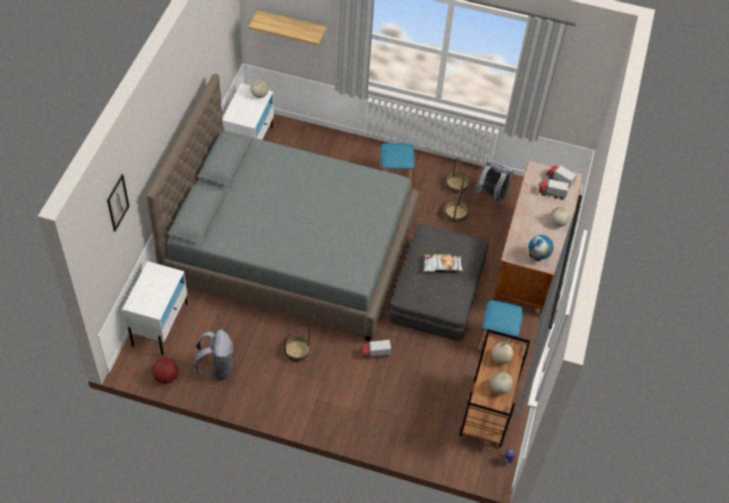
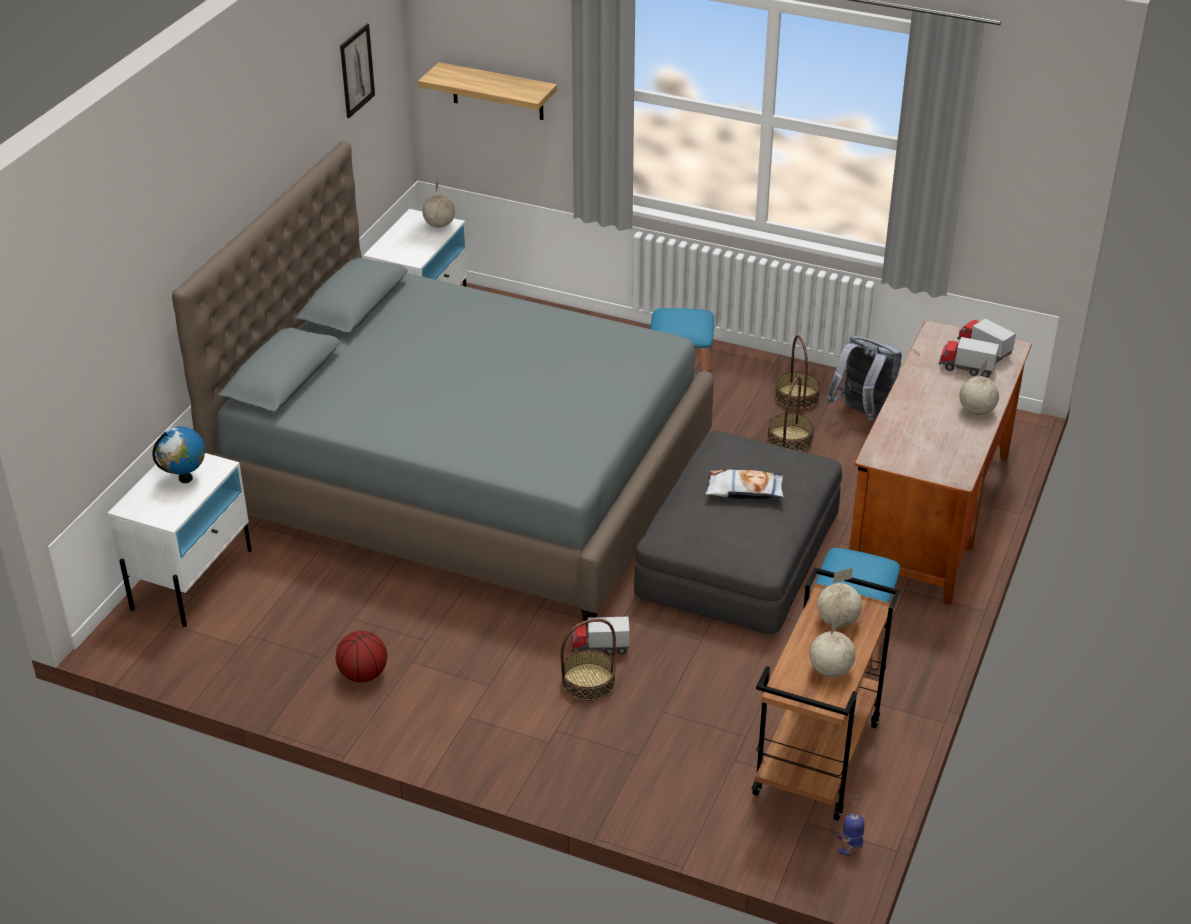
camera: 10 degrees right, 15 degrees down
picture [107,174,130,232] -> picture moved to [340,24,375,118]
basketball [152,358,178,384] -> basketball moved to [336,631,387,683]
grey backpack [194,330,234,380] -> none
basket [284,327,310,363] -> basket moved to [561,619,616,701]
globe [529,235,554,261] -> globe moved to [153,426,205,483]

